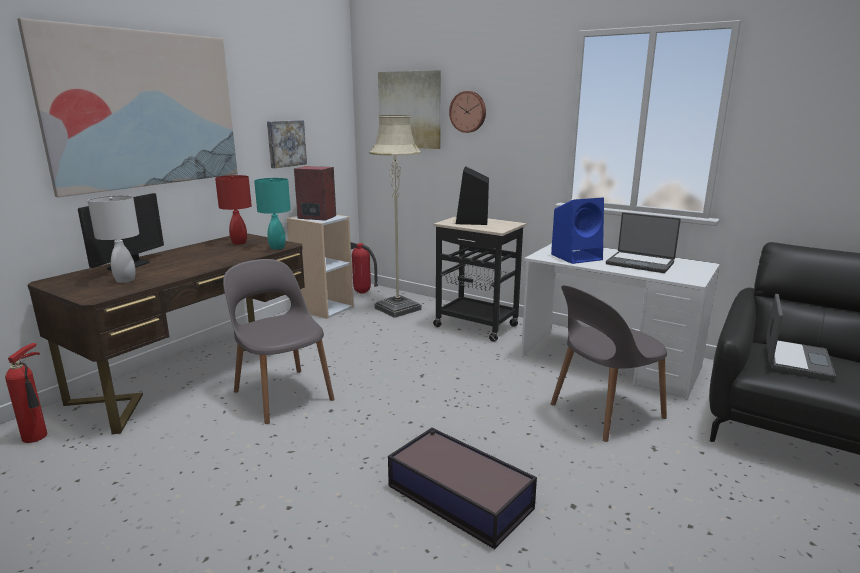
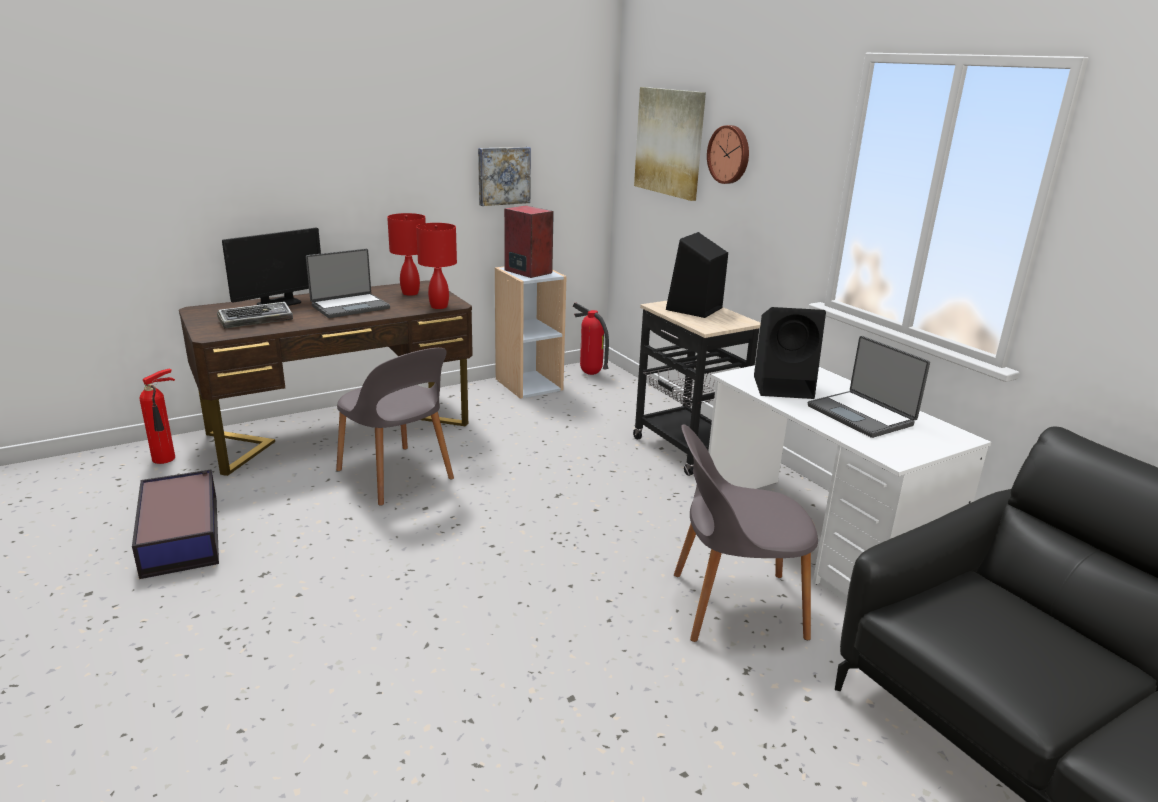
camera: 25 degrees right, 5 degrees up
picture [17,18,237,197] -> none
white table lamp [87,195,139,283] -> keyboard [217,302,293,328]
grey chair [223,259,334,424] -> grey chair turned 150 degrees clockwise [336,348,454,506]
turquoise table lamp [254,178,291,250] -> red table lamp [416,223,457,309]
beige floor lamp [369,115,421,318] -> none
storage box [388,428,537,549] -> storage box moved to [132,469,219,579]
blue speaker [551,197,604,264] -> black speaker [754,307,826,399]
laptop [766,294,836,380] -> laptop moved to [306,249,390,318]

